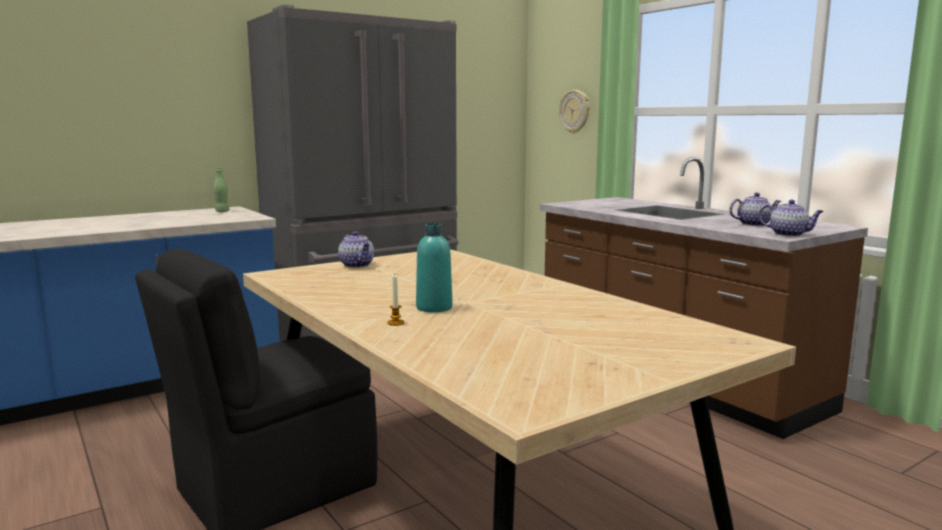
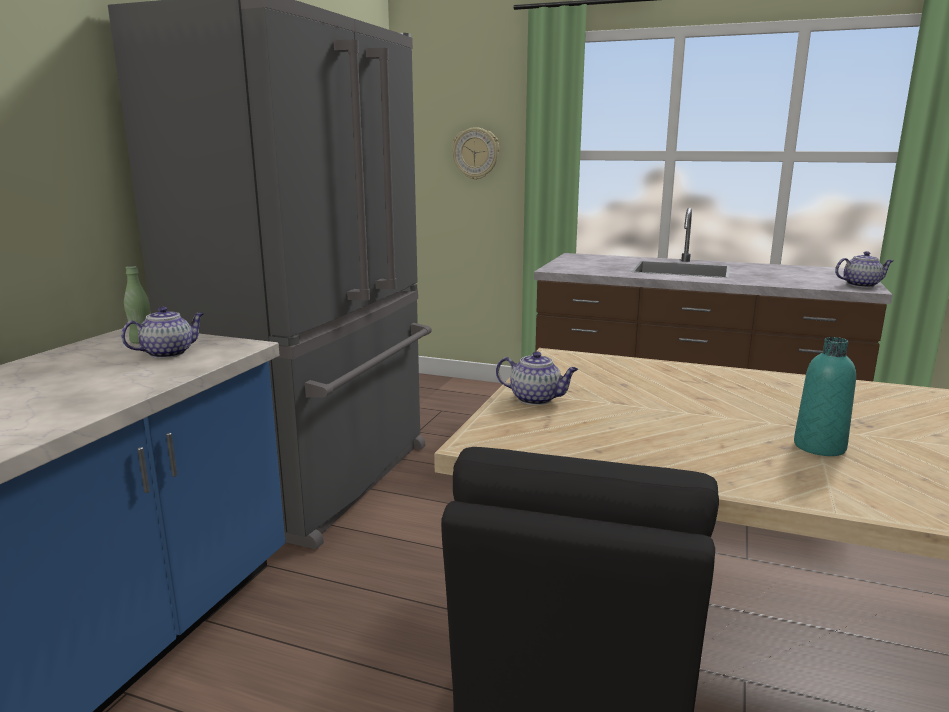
camera: 35 degrees left, 5 degrees up
candle [387,275,404,326] -> none
teapot [729,193,781,226] -> teapot moved to [121,306,204,358]

